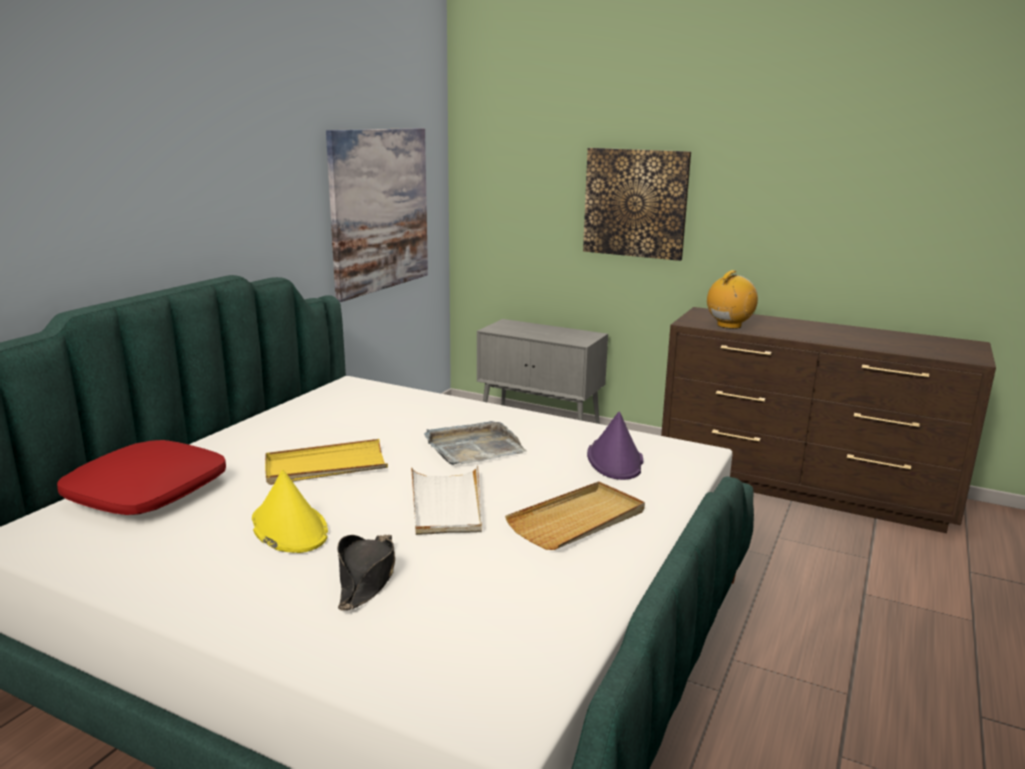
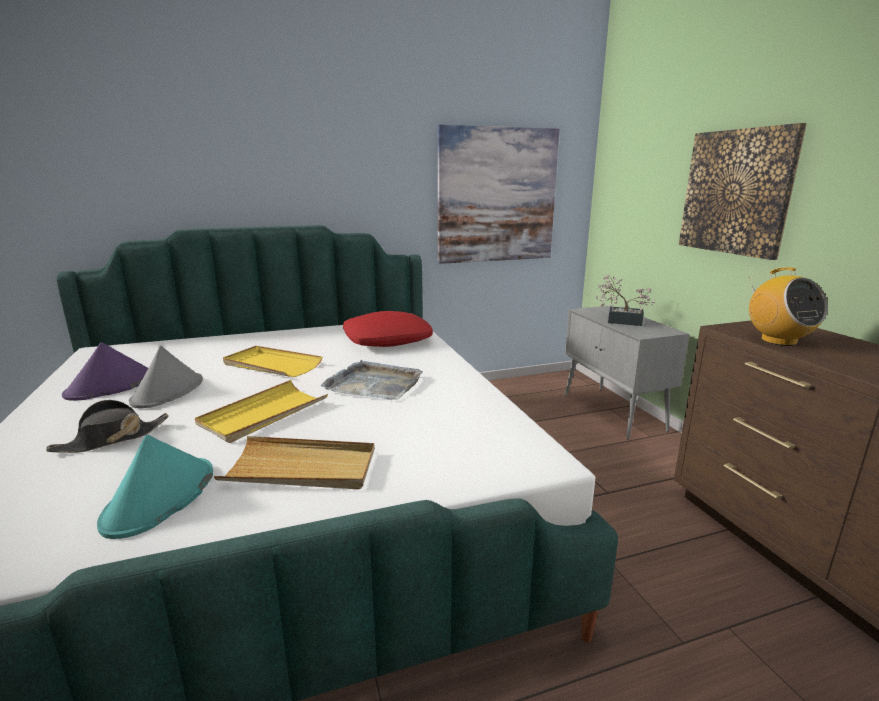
camera: 45 degrees right, 0 degrees up
red pillow [57,440,226,515] -> red pillow moved to [343,311,433,347]
yellow hat [252,470,328,553] -> grey hat [129,346,203,408]
white tray [411,465,482,535] -> yellow tray [195,380,328,443]
purple hat [587,411,643,480] -> purple hat moved to [62,342,148,401]
radio [707,270,758,329] -> radio turned 75 degrees clockwise [749,267,828,346]
none -> turquoise hat [97,435,213,539]
none -> potted plant [596,275,655,326]

